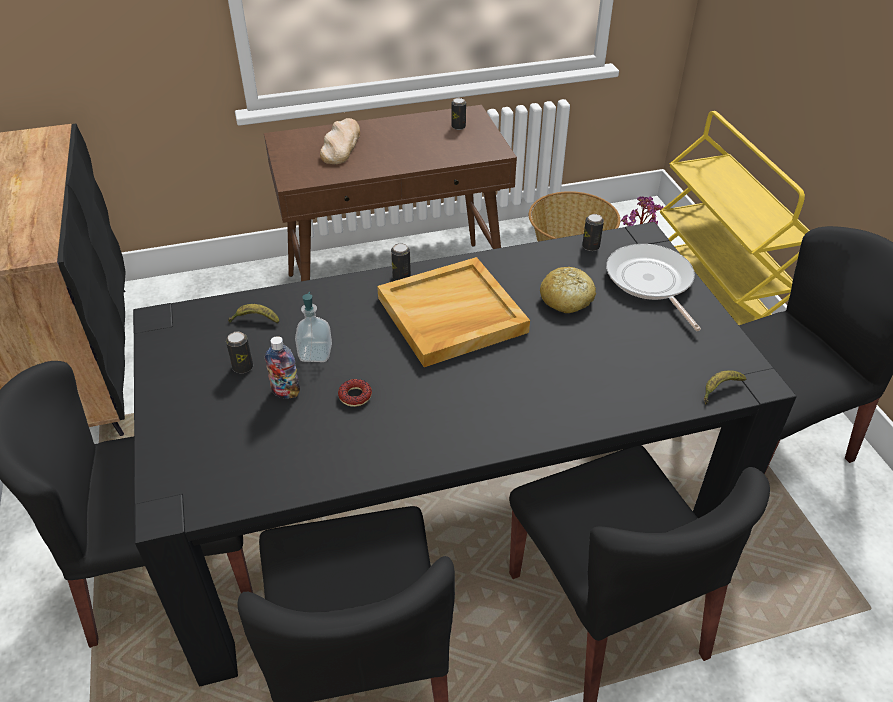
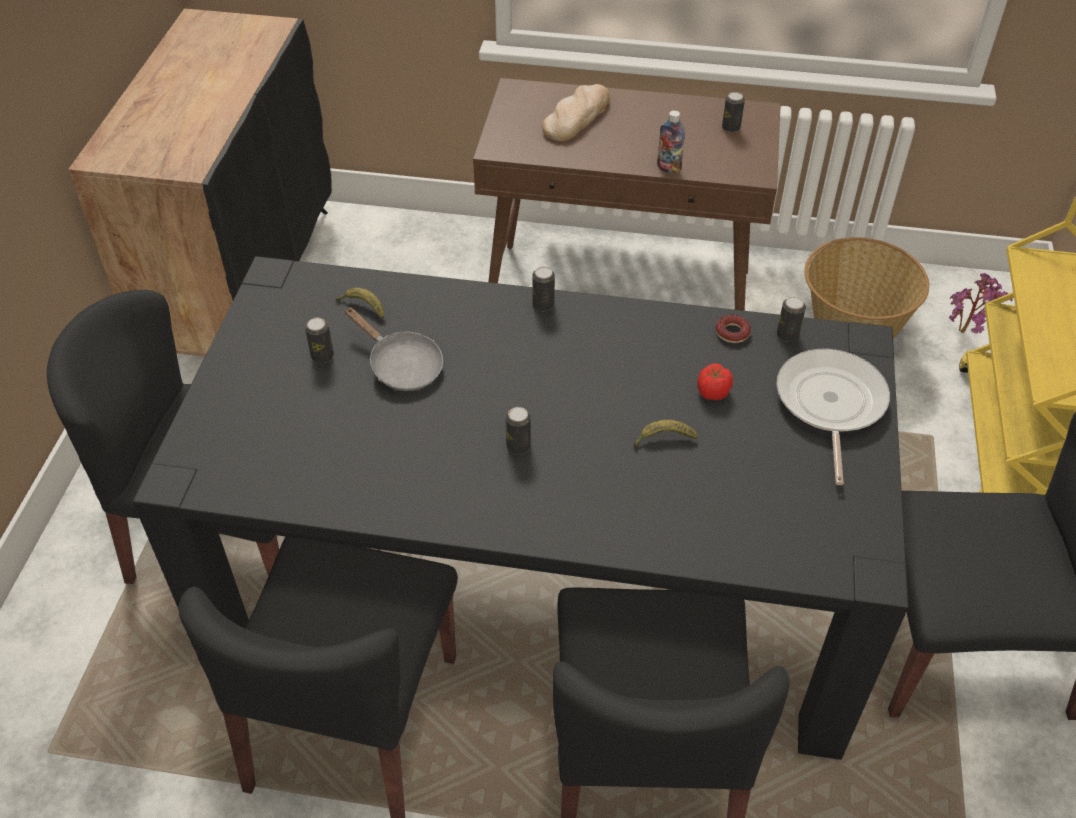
camera: 25 degrees right, 5 degrees up
bottle [265,336,300,398] -> bottle moved to [657,111,685,174]
soap dispenser [295,292,332,362] -> grey frying pan [344,307,443,391]
donut [338,379,372,407] -> donut moved to [716,315,751,343]
beige tray [377,257,530,367] -> none
bread [540,267,596,313] -> tomato [697,363,733,400]
banana [704,370,746,404] -> banana moved to [634,420,698,448]
none -> can [506,407,531,454]

